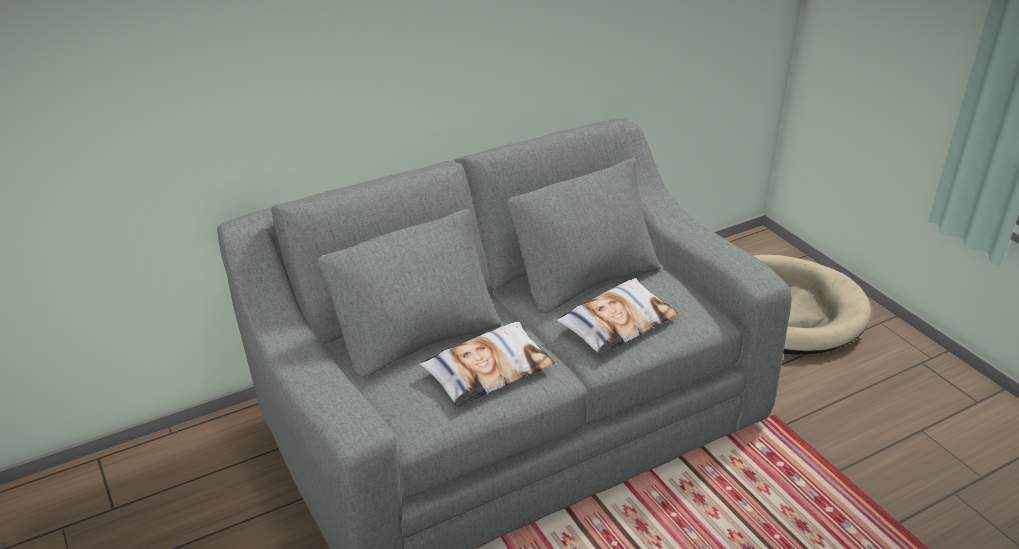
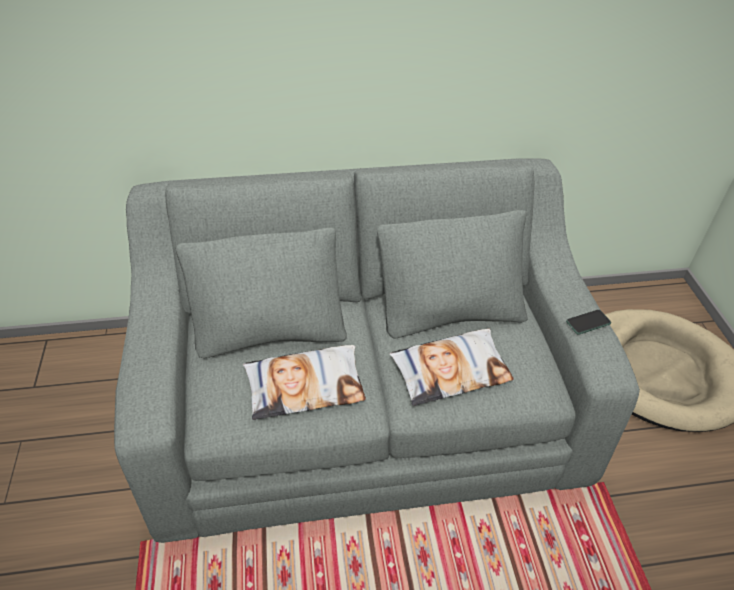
camera: 20 degrees right, 10 degrees up
none -> phone [566,310,611,335]

